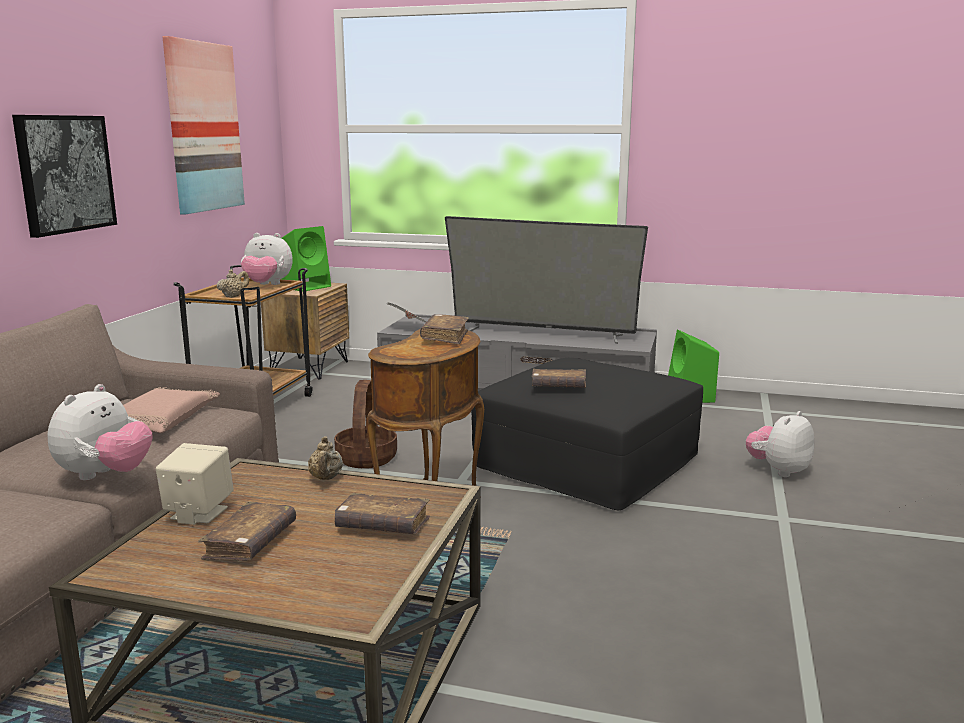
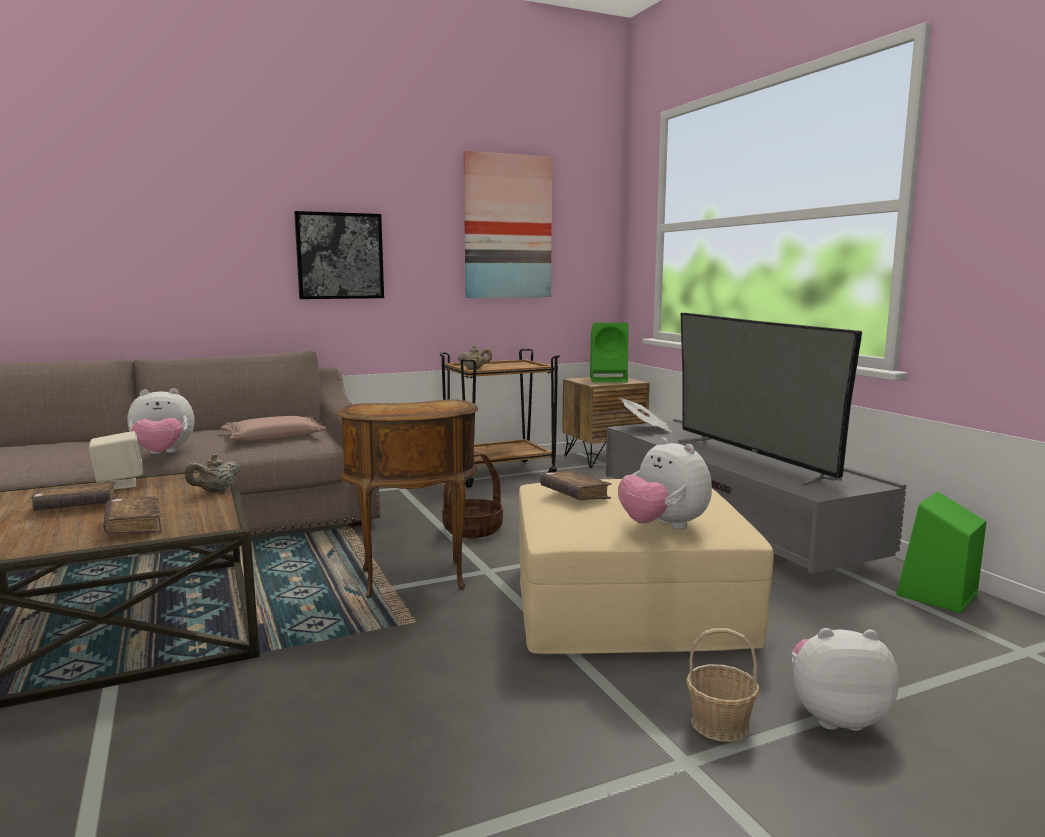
camera: 50 degrees right, 5 degrees down
plush toy [241,233,293,285] -> plush toy moved to [618,437,712,529]
brown book [420,314,469,345] -> none
black ottoman [471,358,703,510] -> beige ottoman [519,479,774,654]
none -> basket [686,628,760,742]

